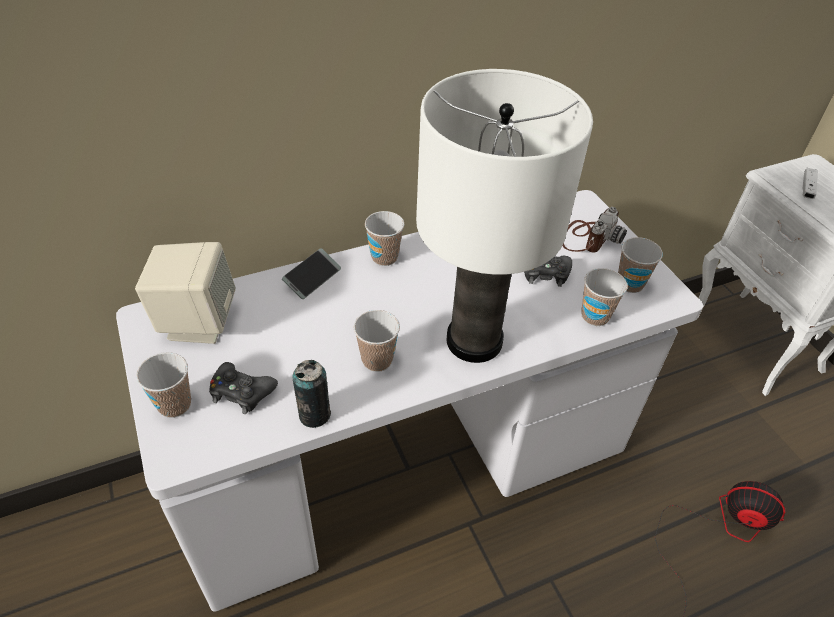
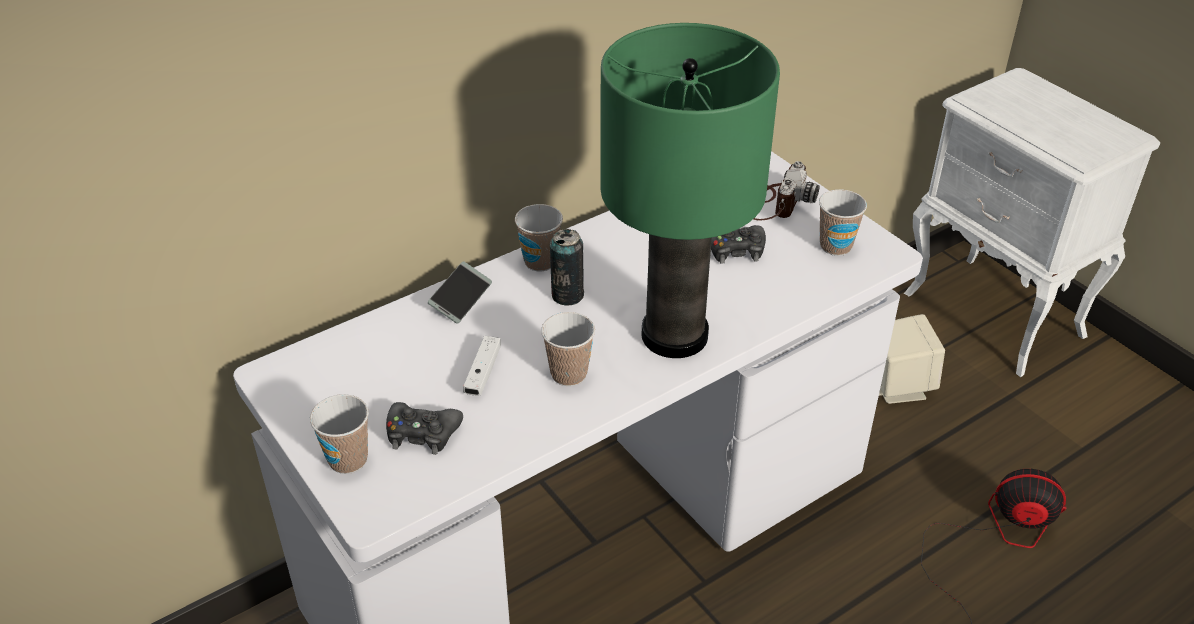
camera: 10 degrees left, 5 degrees down
beige speaker [135,242,236,344] -> beige speaker moved to [879,314,945,404]
can [292,360,331,428] -> can moved to [550,229,584,306]
white table lamp [416,69,593,363] -> green table lamp [600,23,780,358]
cup [581,268,627,326] -> none
white game controller [802,168,818,199] -> white game controller moved to [463,336,501,396]

